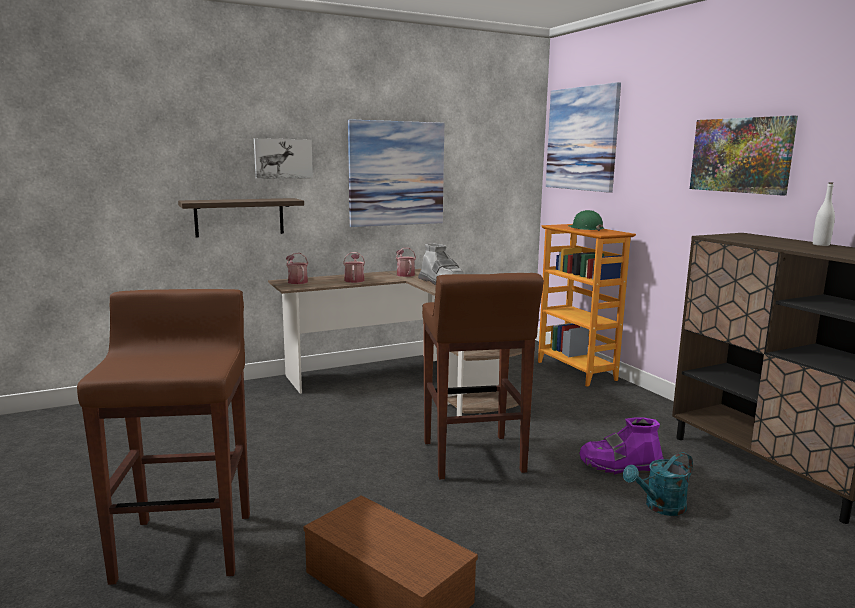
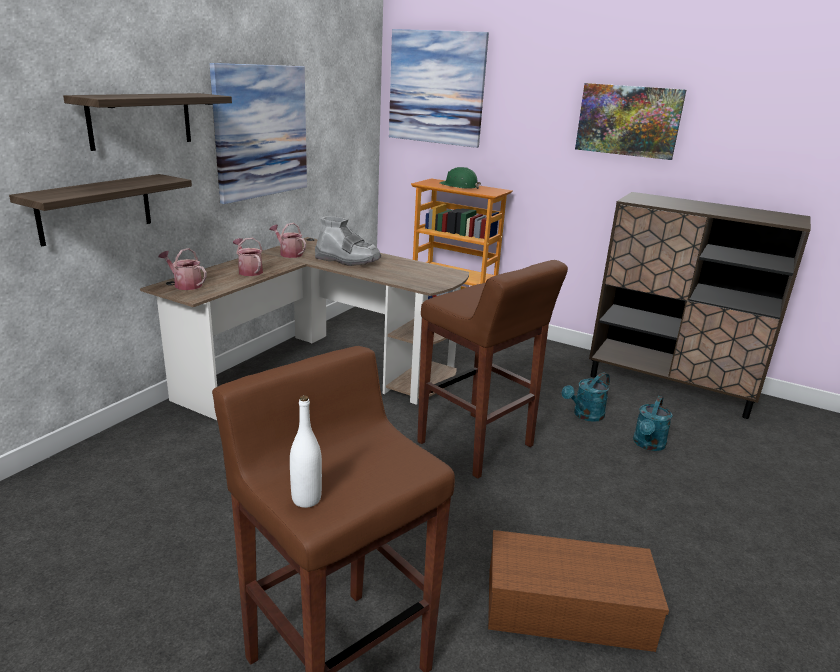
camera: 35 degrees left, 10 degrees up
picture [254,138,313,179] -> shelf [63,93,232,151]
purple boot [579,417,664,475] -> turquoise watering can [562,373,610,422]
white bottle [813,182,835,246] -> white bottle moved to [290,395,322,508]

